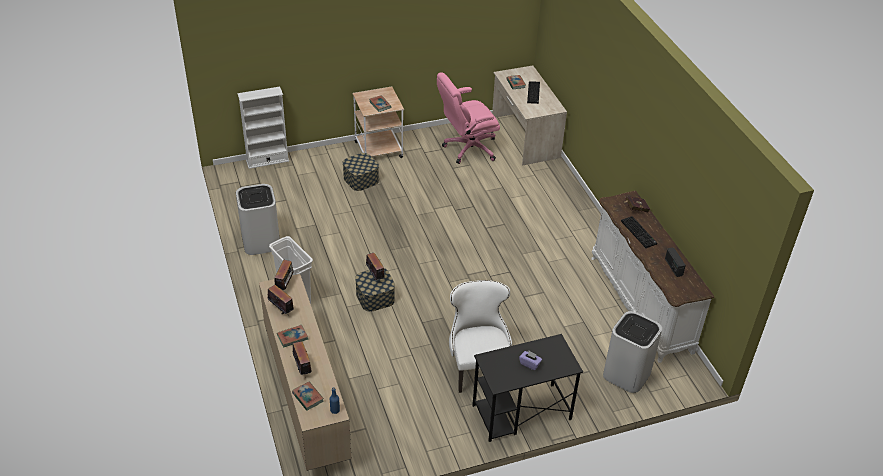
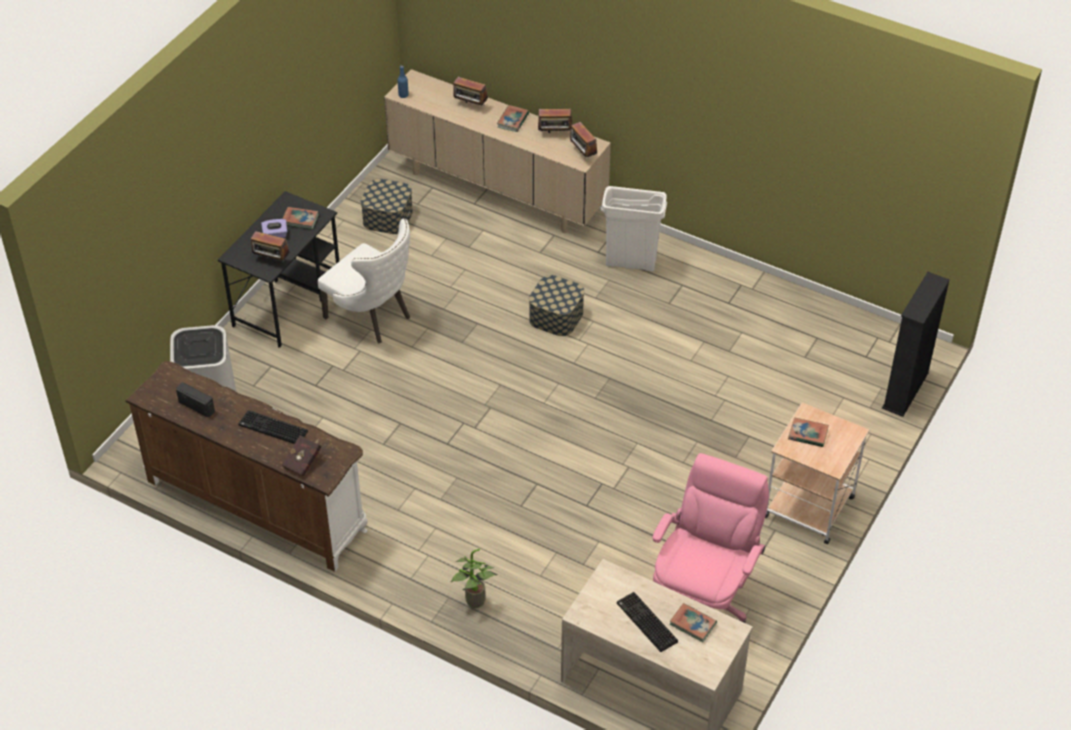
camera: 140 degrees right, 5 degrees up
white trash can [236,184,280,255] -> none
white bookcase [237,87,289,169] -> black bookcase [882,272,950,417]
book [292,381,324,410] -> book moved to [282,207,319,229]
storage box [343,153,379,191] -> storage box moved to [361,179,413,234]
radio [366,253,385,283] -> radio moved to [251,231,290,261]
none -> potted plant [450,549,497,608]

